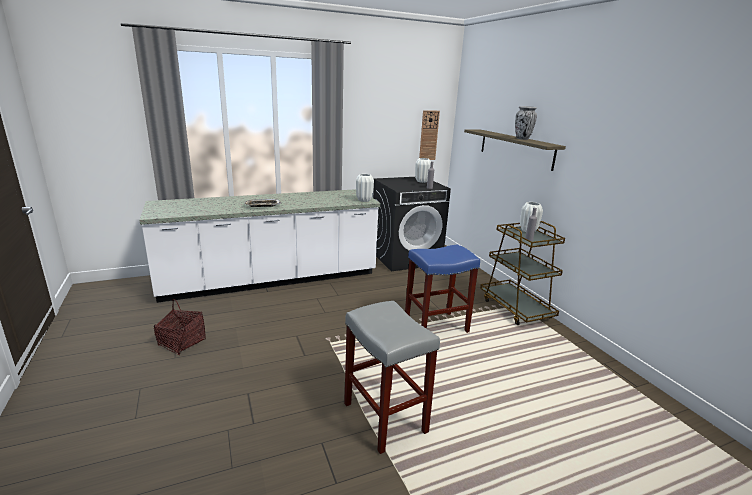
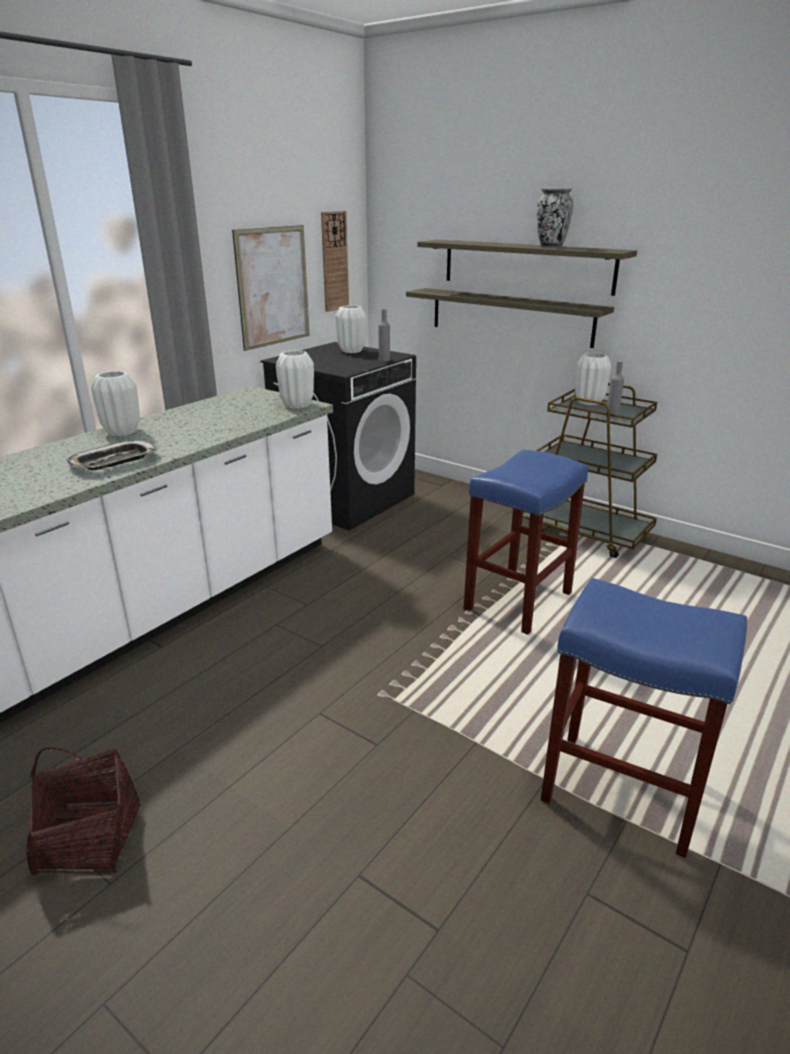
camera: 30 degrees left, 5 degrees up
grey stool [344,301,440,454] -> blue stool [541,578,747,858]
none -> white vase [91,371,140,436]
none -> picture [232,225,310,351]
none -> shelf [406,288,614,348]

